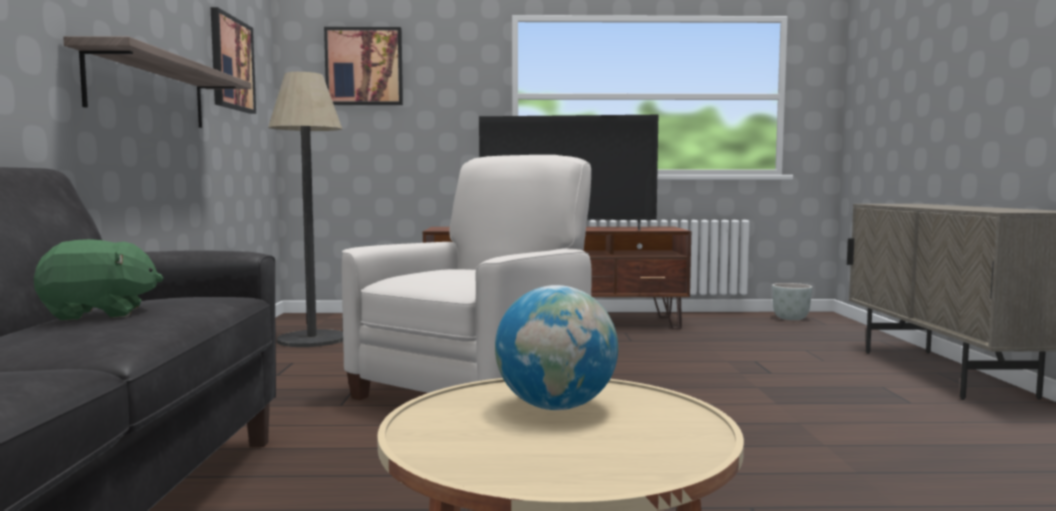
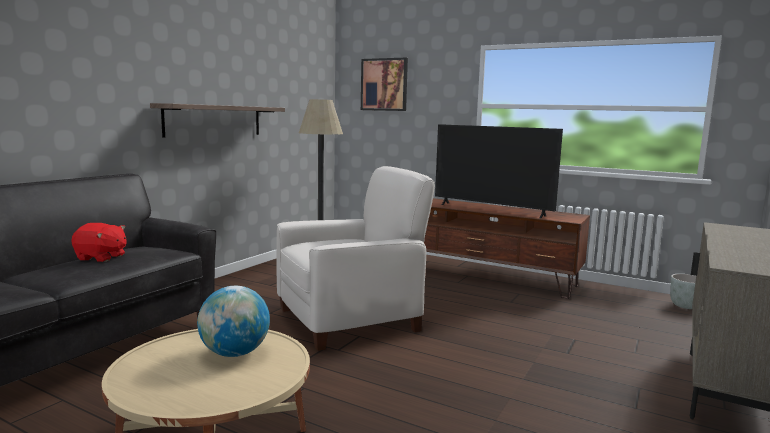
camera: 30 degrees right, 5 degrees up
green plush toy [34,239,163,320] -> red plush toy [71,223,127,262]
picture [211,7,256,114] -> none

